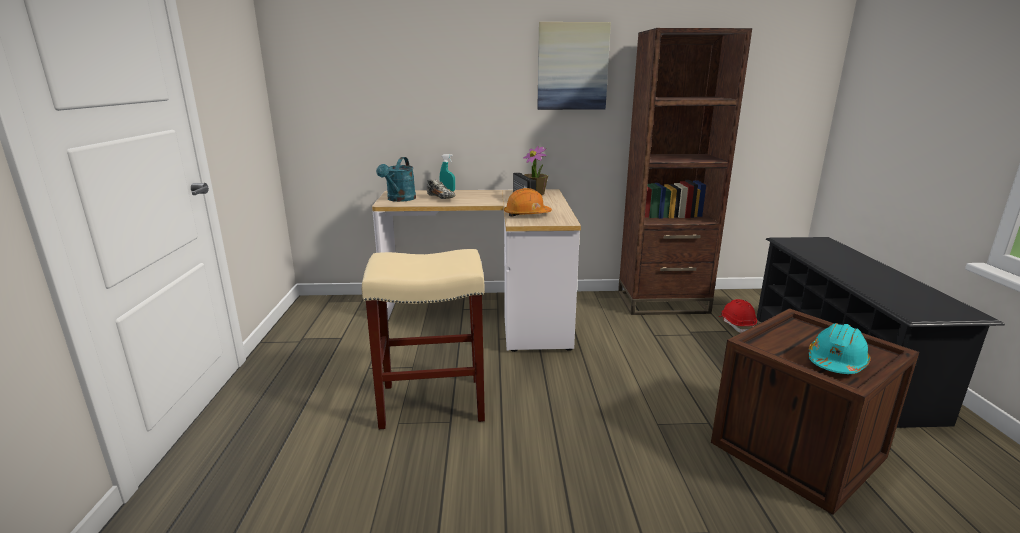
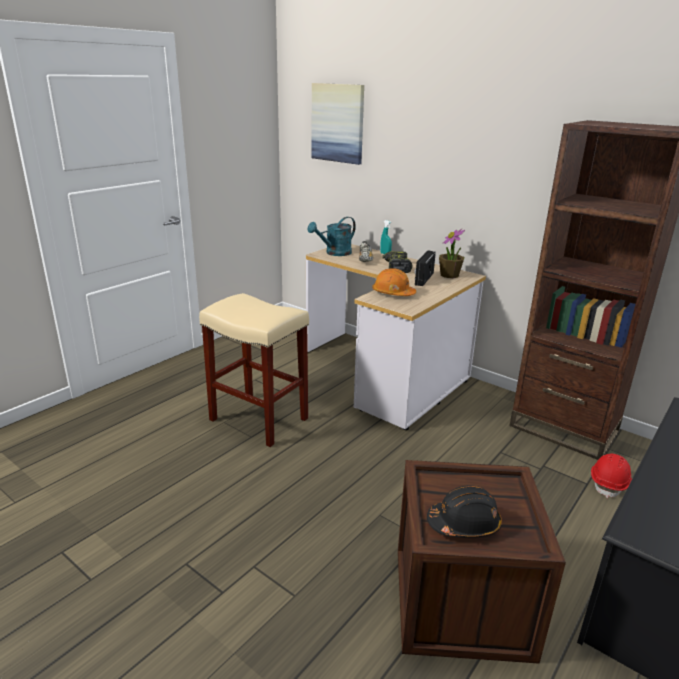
camera: 40 degrees right, 5 degrees up
picture [537,22,611,110] -> picture moved to [312,83,364,165]
turquoise hard hat [809,323,871,374] -> black hard hat [427,485,502,538]
none -> power drill [382,251,412,273]

